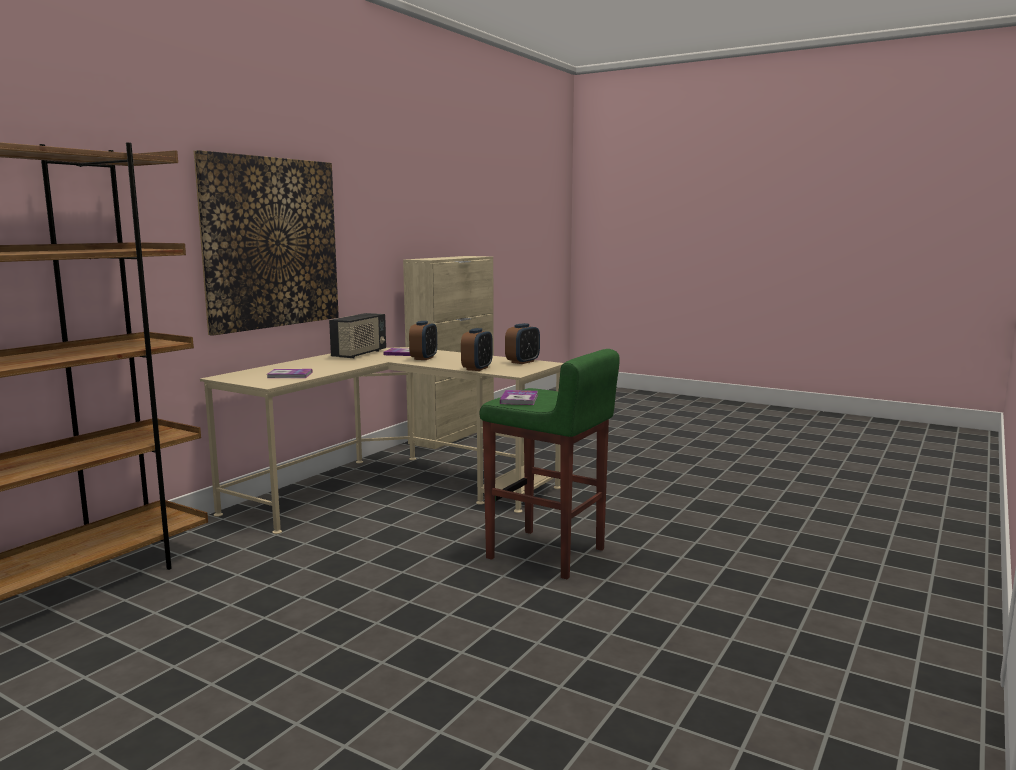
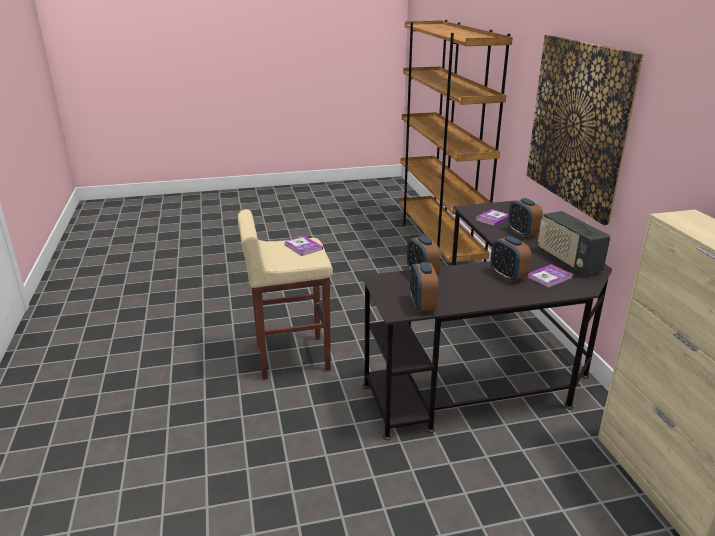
camera: 135 degrees right, 15 degrees up
beige desk [200,347,564,534] -> black desk [361,200,612,440]
green stool [479,349,620,579] -> beige stool [238,209,333,380]
none -> alarm clock [508,198,543,237]

